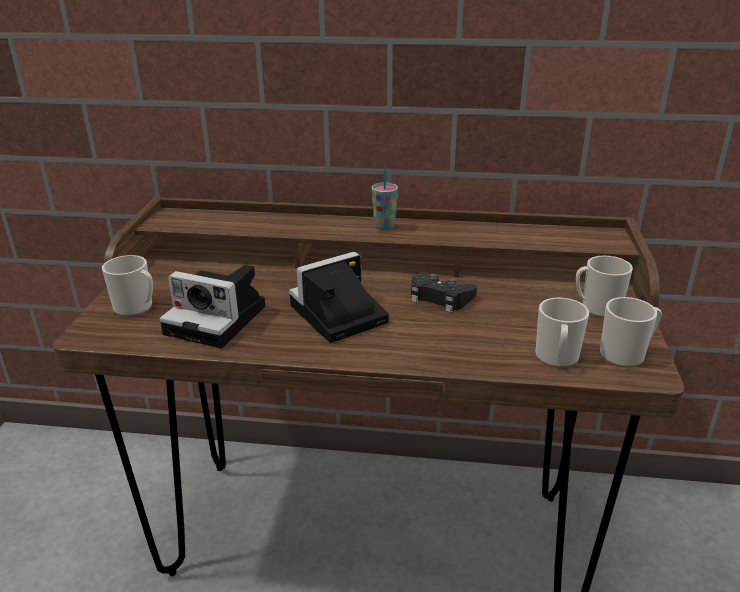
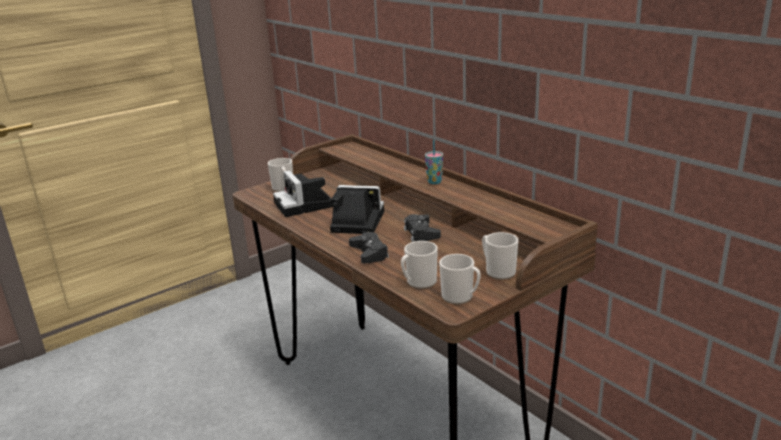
camera: 45 degrees right, 5 degrees down
none -> black game controller [349,232,389,264]

